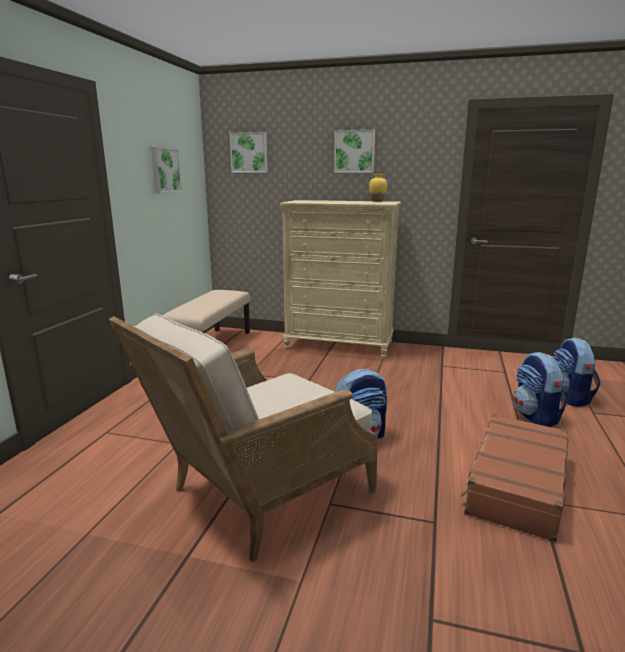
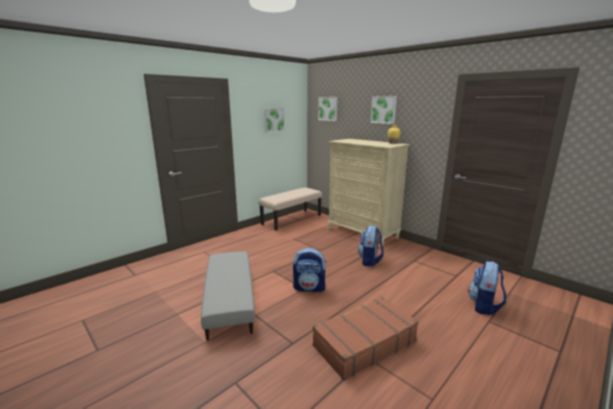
camera: 30 degrees right, 0 degrees up
beige armchair [109,313,378,562] -> grey ottoman [201,251,255,341]
backpack [513,352,567,427] -> backpack moved to [358,225,384,266]

